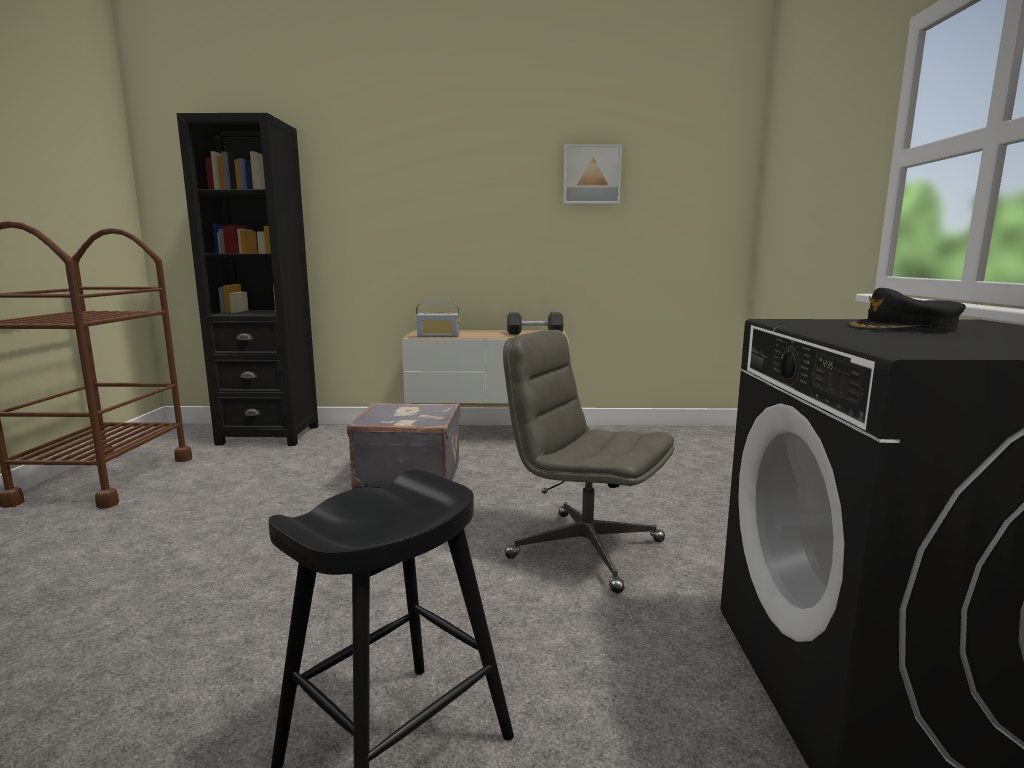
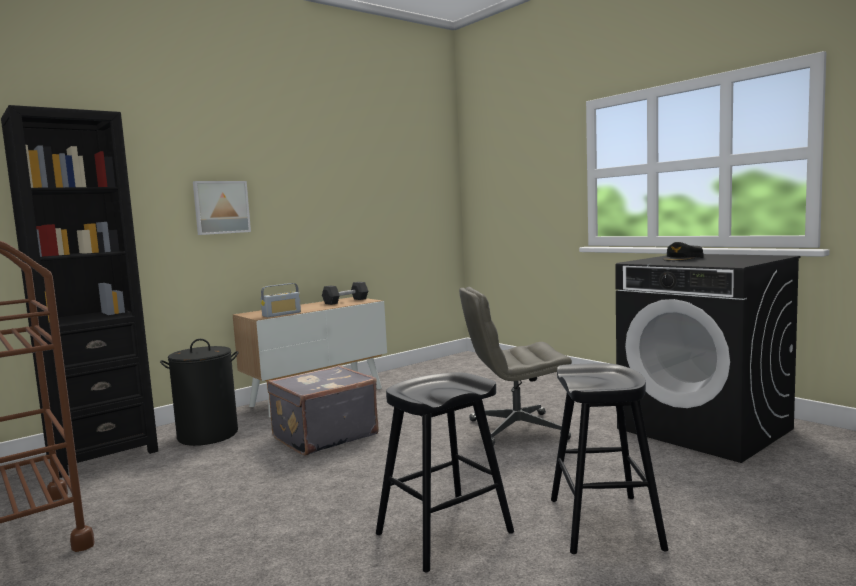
camera: 40 degrees left, 5 degrees down
picture [563,144,622,204] -> picture moved to [193,181,251,235]
none -> black laundry basket [160,339,239,446]
none -> black stool [376,372,514,573]

